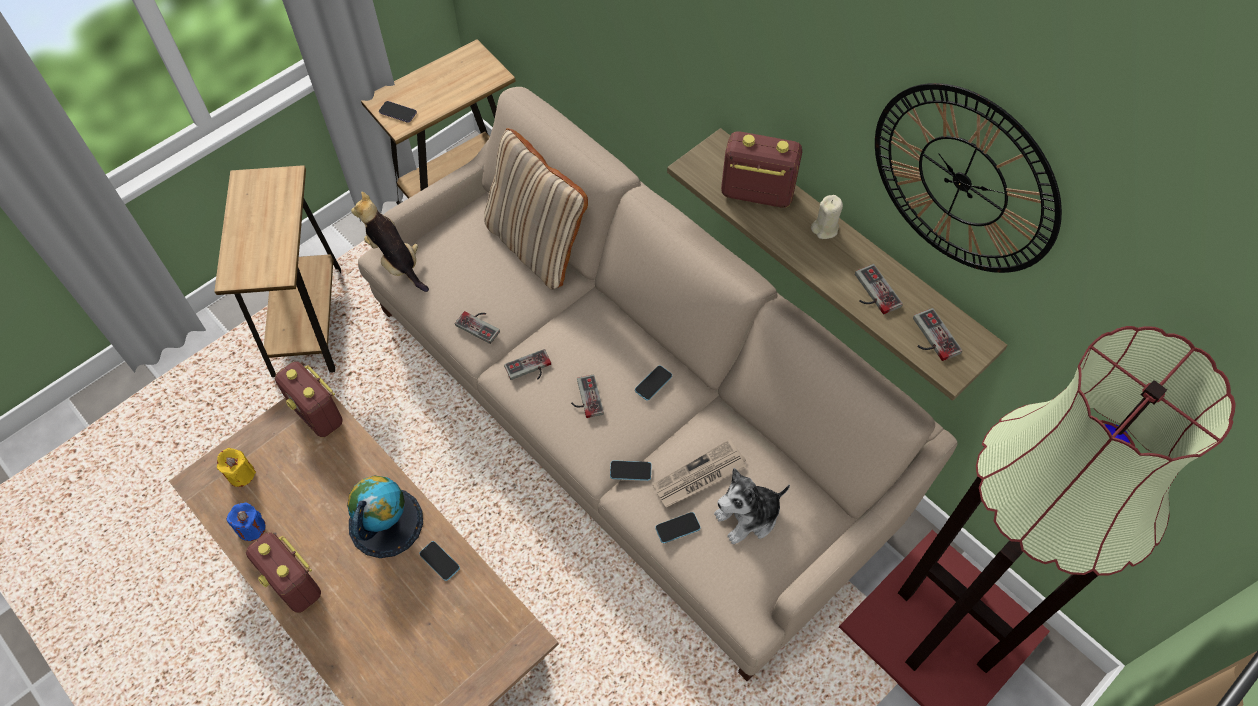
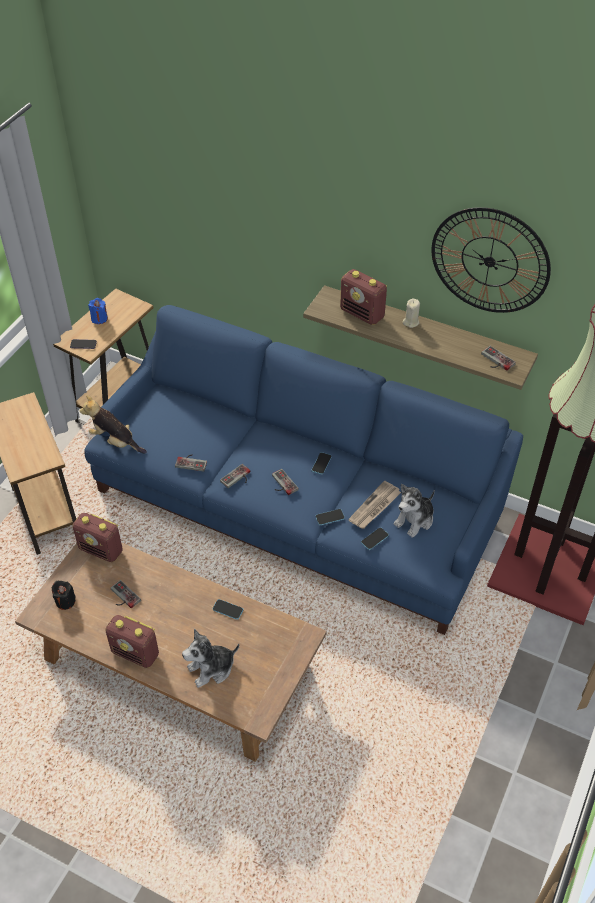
camera: 20 degrees left, 10 degrees down
yellow candle [216,448,256,487] -> black candle [52,581,76,610]
blue candle [226,503,266,541] -> blue candle moved to [88,298,108,324]
globe [347,476,423,558] -> none
beige sofa [358,87,958,681] -> blue sofa [84,305,523,635]
beige pillow [484,128,588,290] -> none
radio [721,131,802,208] -> radio turned 135 degrees counterclockwise [340,269,387,325]
game controller [855,264,903,314] -> game controller moved to [110,580,141,608]
none -> plush toy [182,629,239,688]

